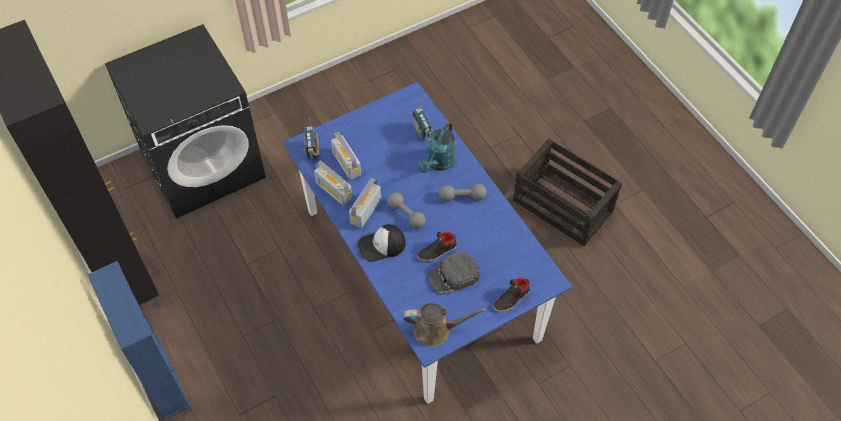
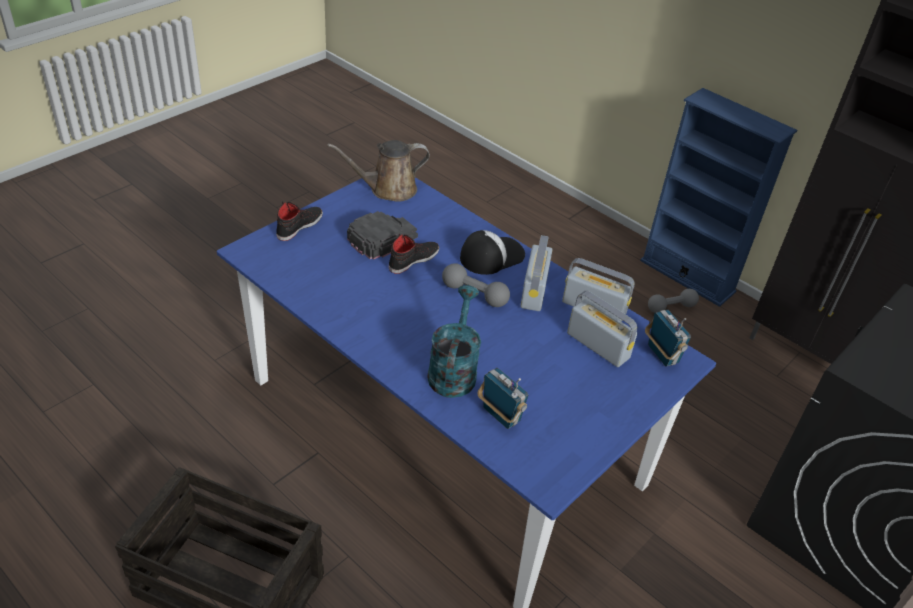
camera: 160 degrees right, 15 degrees down
grey dumbbell [439,184,487,201] -> grey dumbbell moved to [648,289,699,313]

